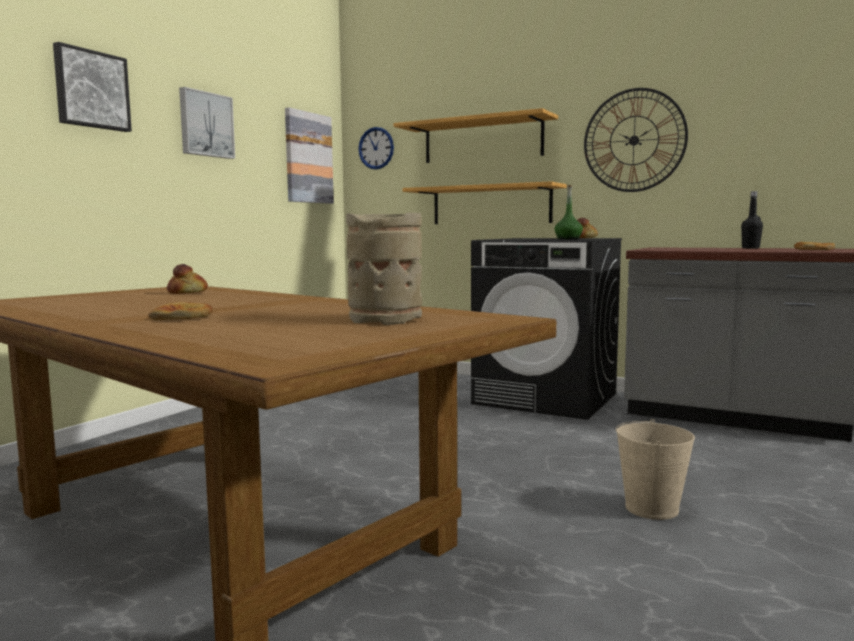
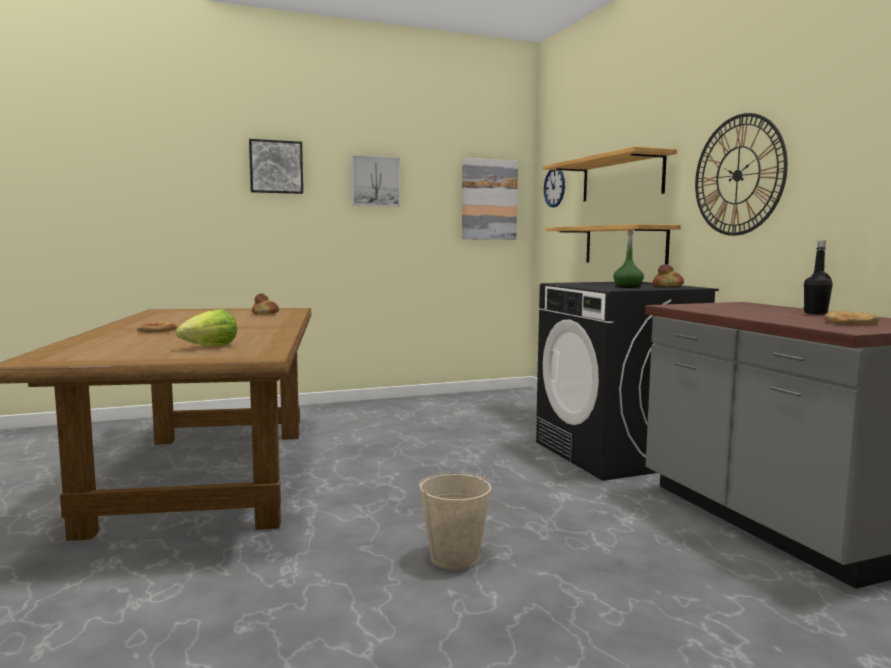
camera: 40 degrees right, 0 degrees up
beige vase [346,213,422,325] -> lettuce [176,310,237,346]

